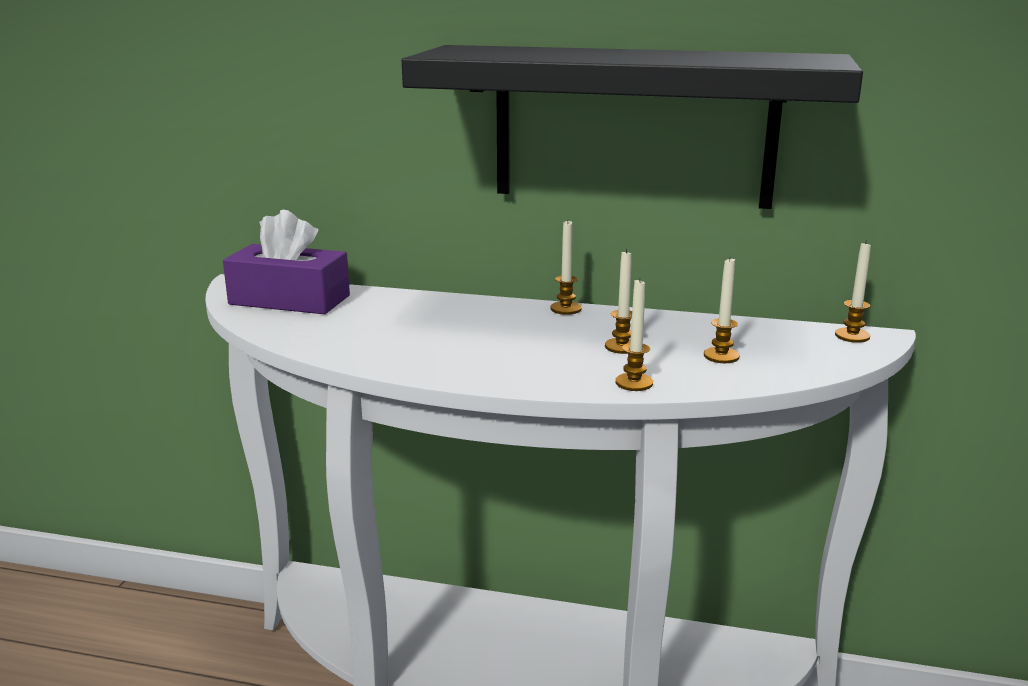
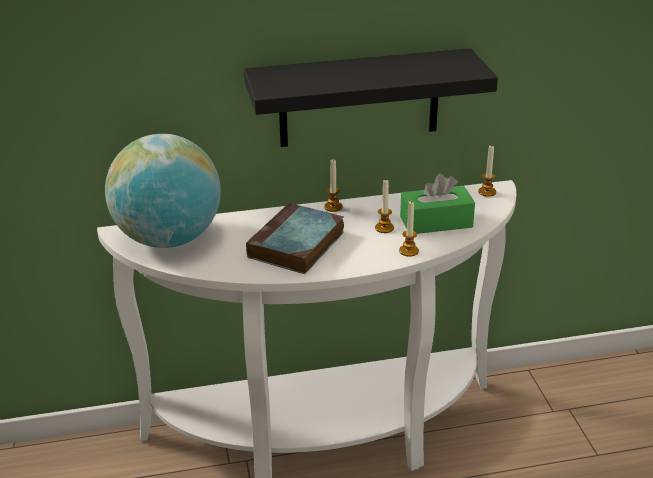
camera: 25 degrees left, 10 degrees up
purple tissue box [223,210,350,314] -> globe [105,134,221,248]
candle [704,256,740,363] -> green tissue box [400,174,475,234]
none -> book [246,203,344,274]

